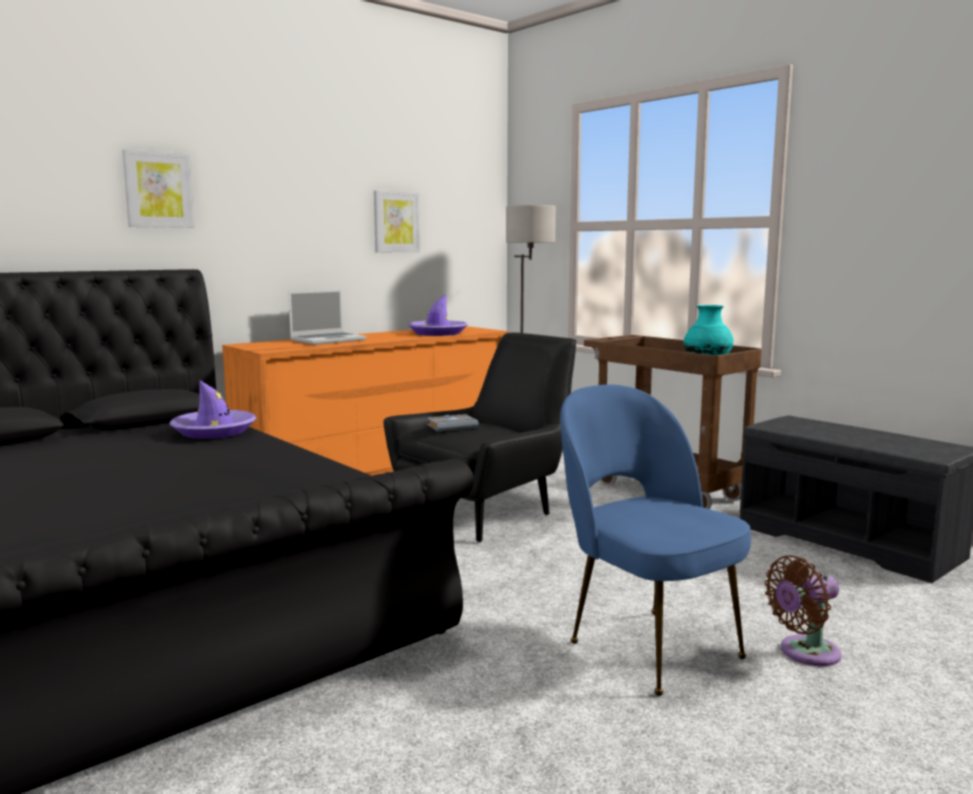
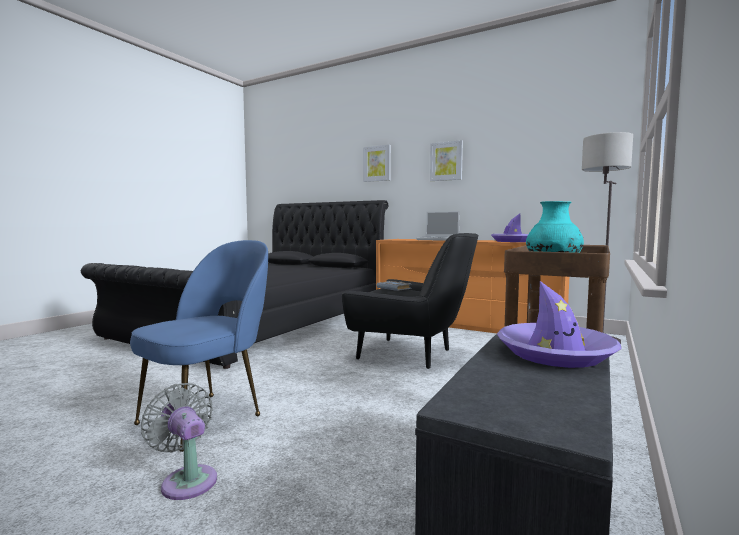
camera: 70 degrees right, 5 degrees down
purple hat [170,380,257,439] -> purple hat moved to [497,281,622,368]
picture [374,190,420,252] -> picture moved to [430,140,463,181]
brown fan [764,555,841,666] -> grey fan [141,383,217,500]

